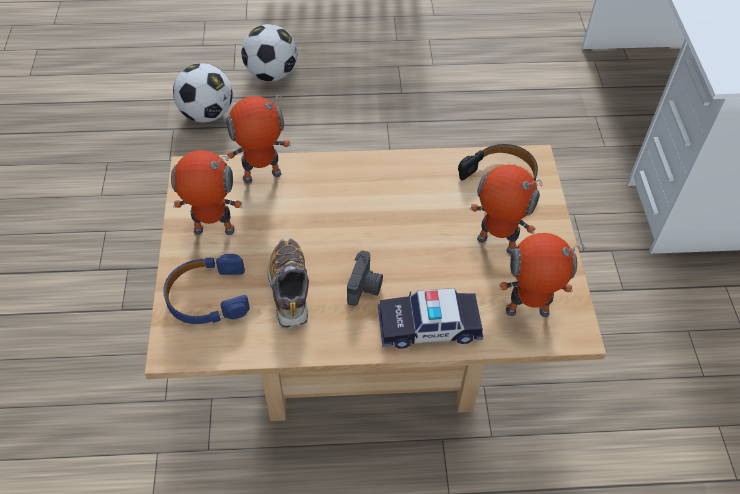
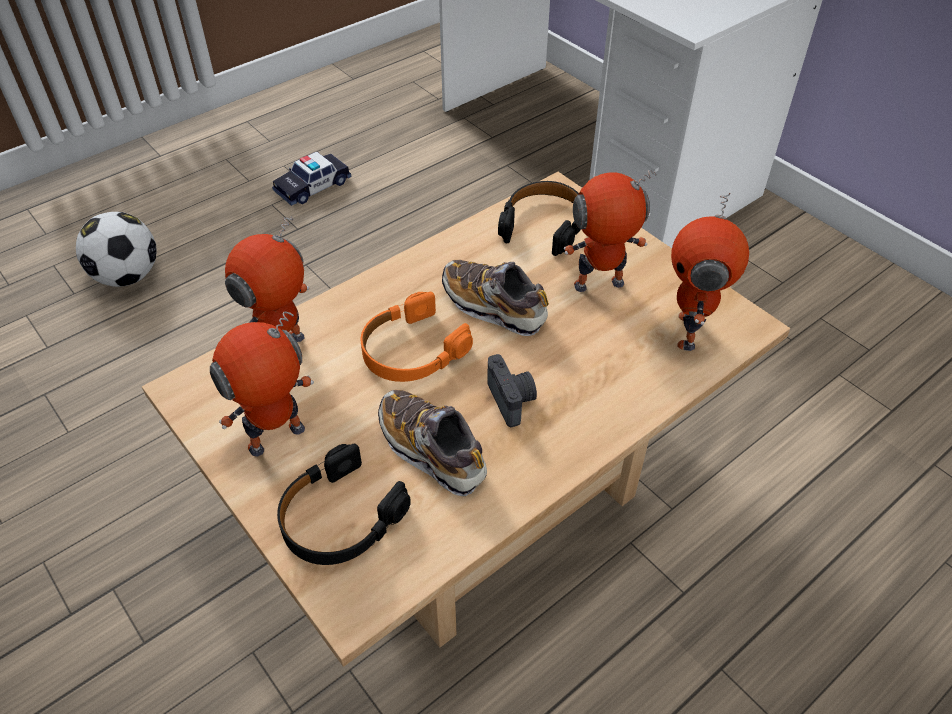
camera: 35 degrees left, 5 degrees down
blue headphones [163,254,250,324] -> black headphones [277,444,411,565]
football [173,63,233,122] -> none
toy car [378,288,483,349] -> toy car moved to [272,151,351,206]
toy robot [499,233,585,317] -> toy robot turned 45 degrees counterclockwise [671,192,749,351]
none -> orange headphones [360,292,473,382]
none -> shoe [442,260,549,336]

